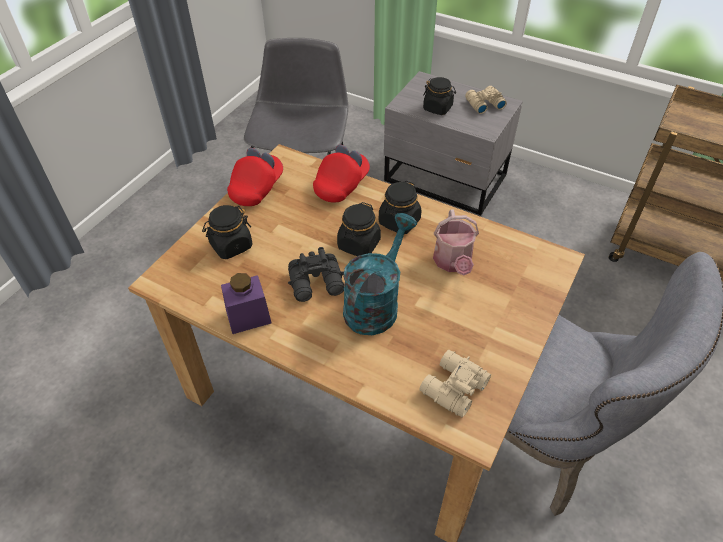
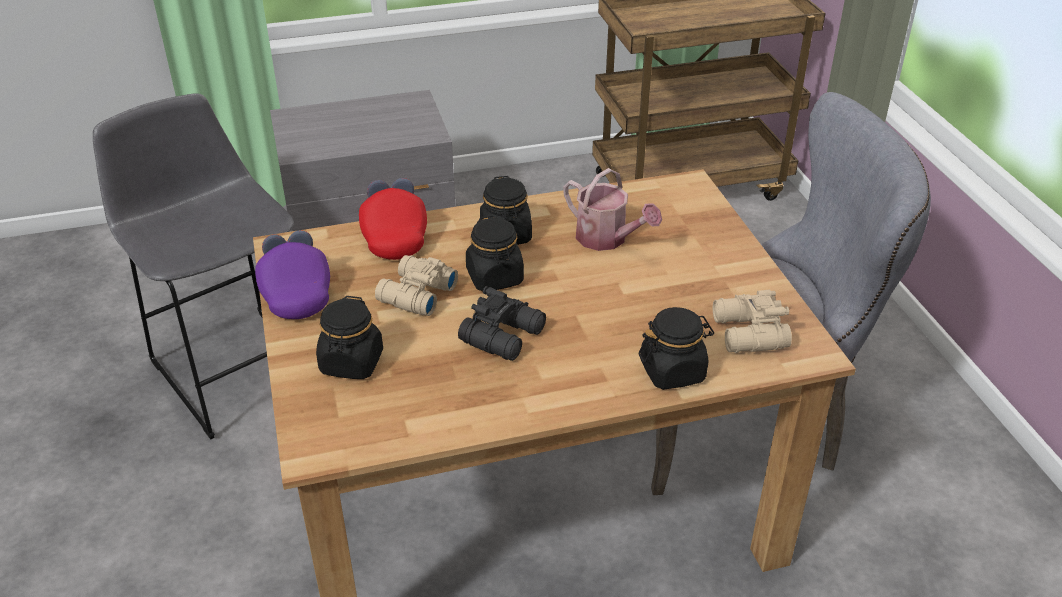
camera: 45 degrees left, 10 degrees down
purple jar [221,273,272,334] -> none
red cap [227,148,283,206] -> purple cap [255,230,330,319]
turquoise watering can [343,213,417,335] -> none
black jar [423,77,456,115] -> black jar moved to [639,307,714,390]
beige binoculars [465,86,507,114] -> beige binoculars moved to [375,255,458,316]

